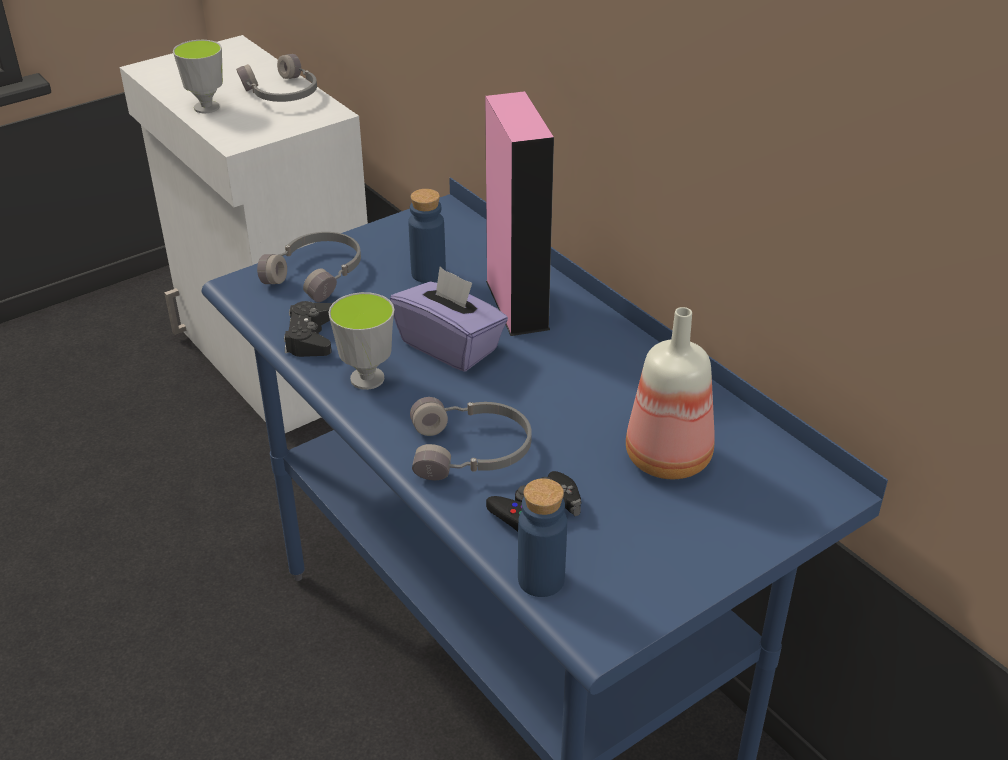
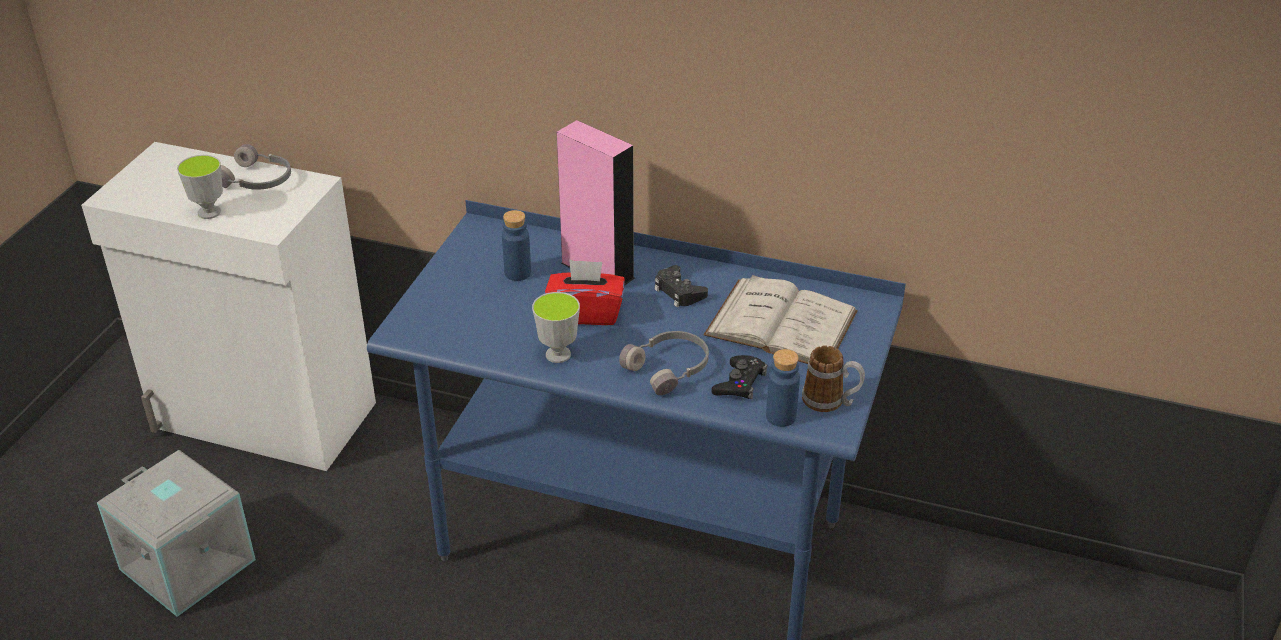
camera: 35 degrees left, 0 degrees up
grey headphones [257,232,361,302] -> none
black game controller [284,301,333,357] -> black game controller moved to [654,265,708,307]
purple tissue box [390,267,508,372] -> red tissue box [545,259,625,325]
bottle [626,307,715,479] -> white book [703,275,858,364]
none -> grey storage box [97,450,256,617]
none -> mug [802,345,865,412]

